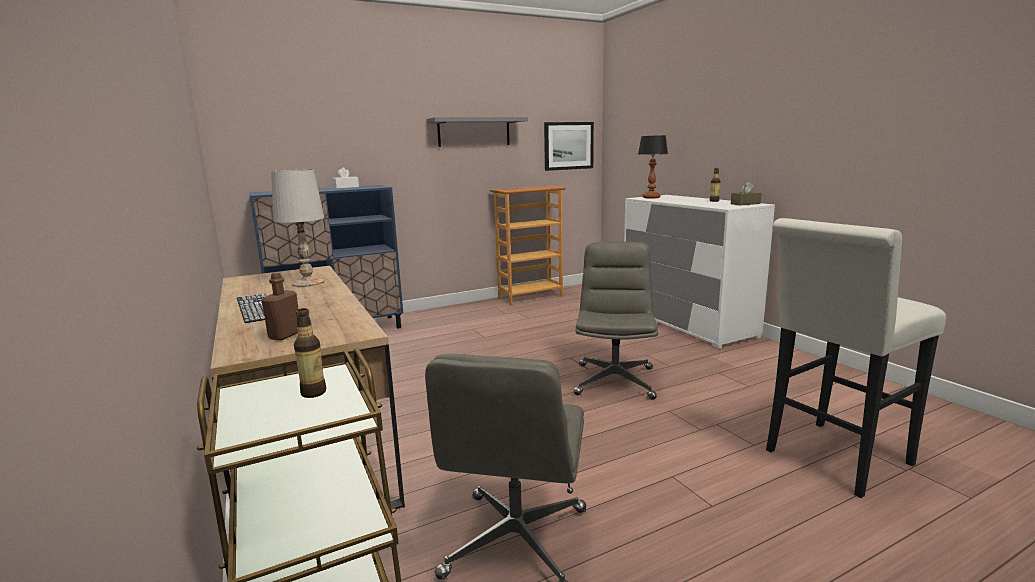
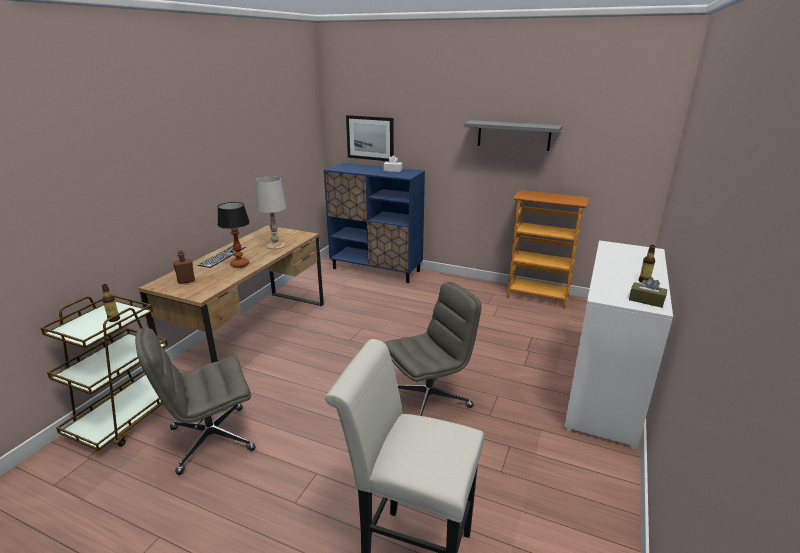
camera: 50 degrees right, 10 degrees up
picture [544,122,594,171] -> picture moved to [346,115,394,161]
table lamp [638,135,668,199] -> table lamp moved to [217,202,250,268]

